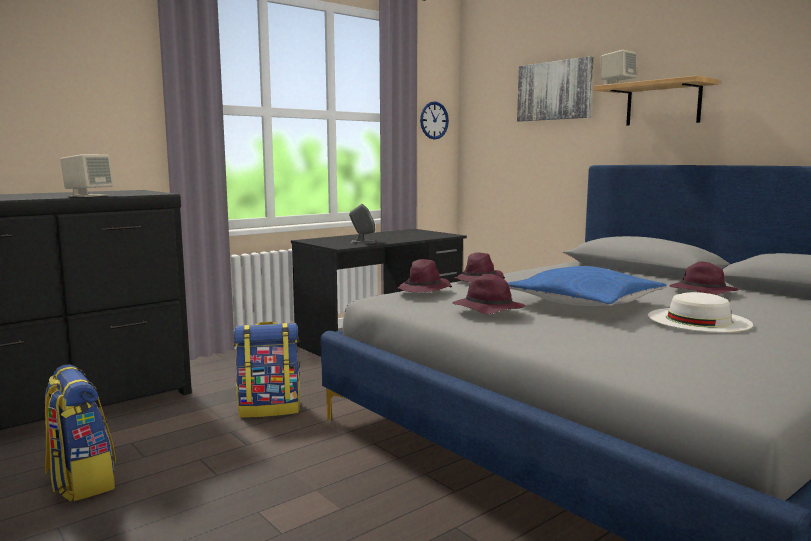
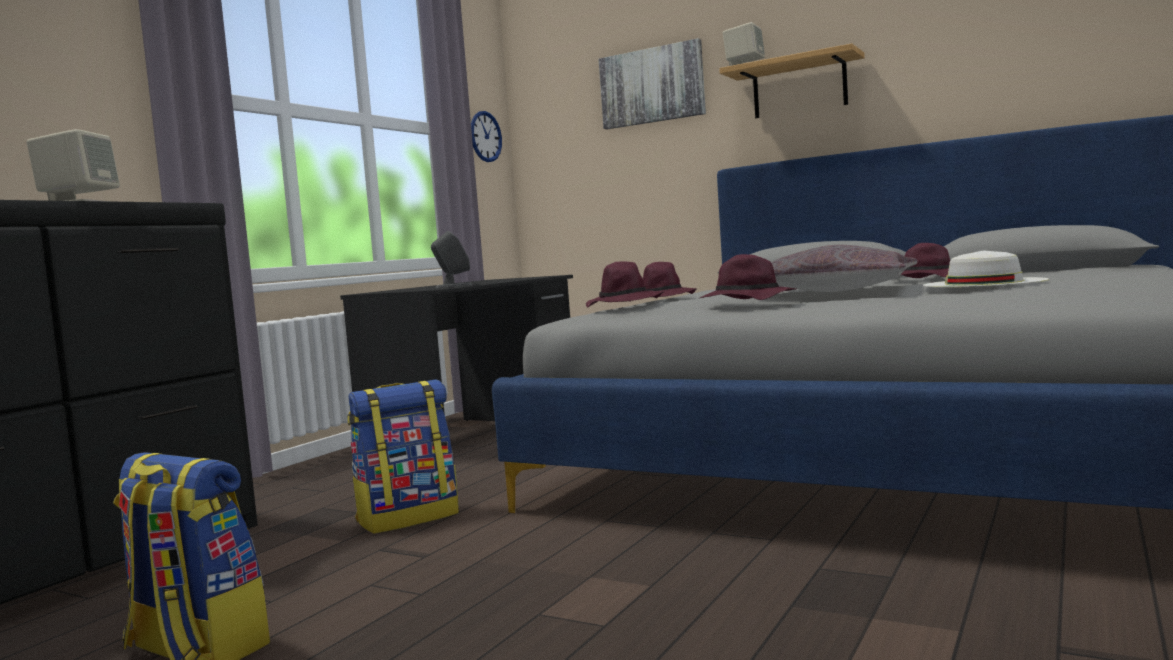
camera: 20 degrees left, 5 degrees down
blue pillow [507,266,667,306] -> grey pillow [771,245,917,292]

